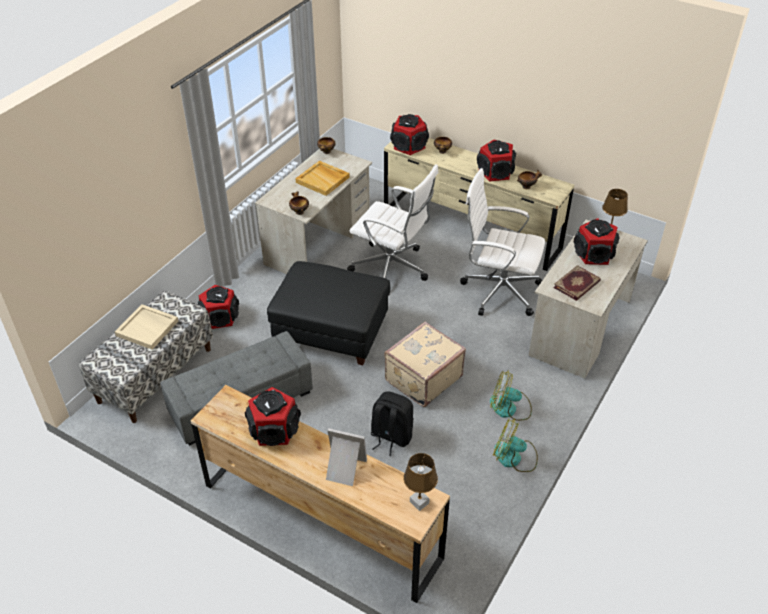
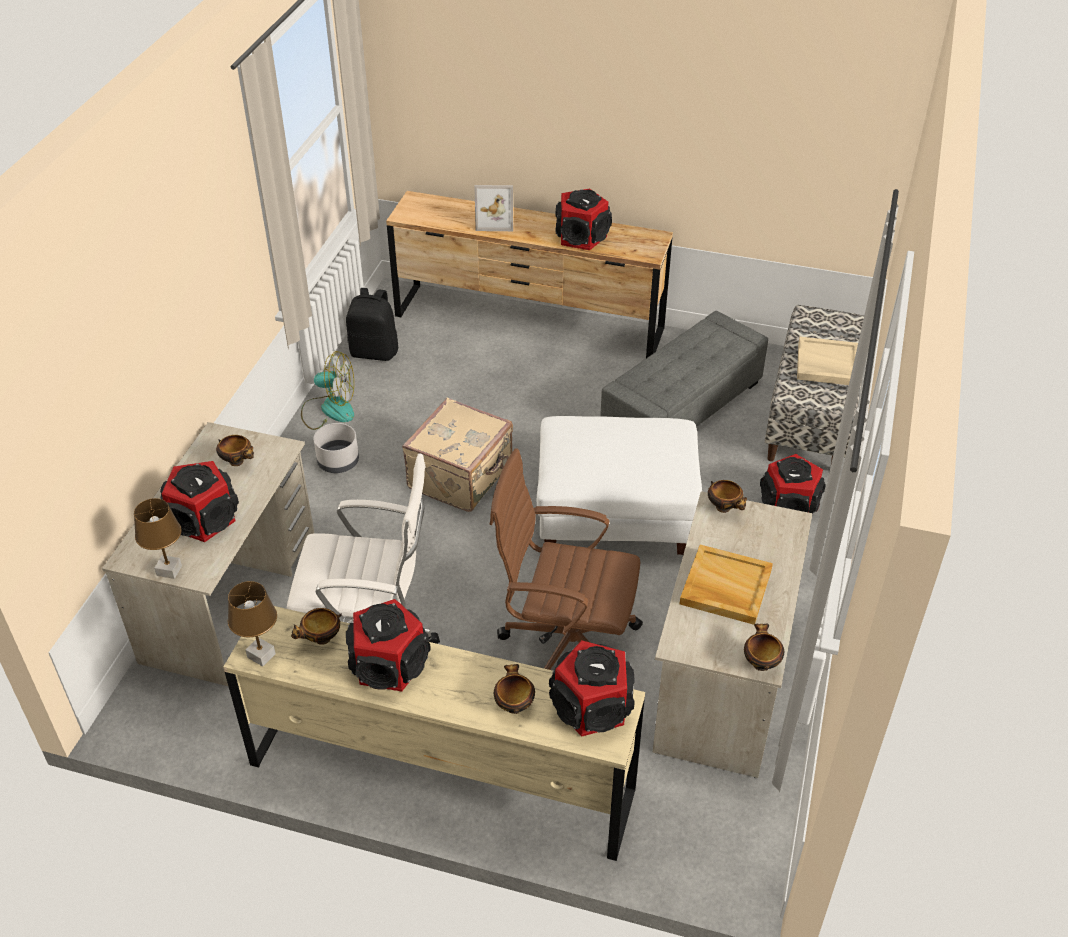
camera: 165 degrees right, 0 degrees up
black ottoman [267,261,390,365] -> white ottoman [537,416,702,555]
white office chair [347,164,438,281] -> brown office chair [490,448,643,670]
black backpack [371,392,414,456] -> black backpack moved to [346,288,399,361]
brown table lamp [403,453,438,511] -> brown table lamp moved to [228,581,277,667]
fan [490,370,532,421] -> grey planter [313,423,359,473]
book [553,265,601,301] -> bowl [216,435,254,466]

